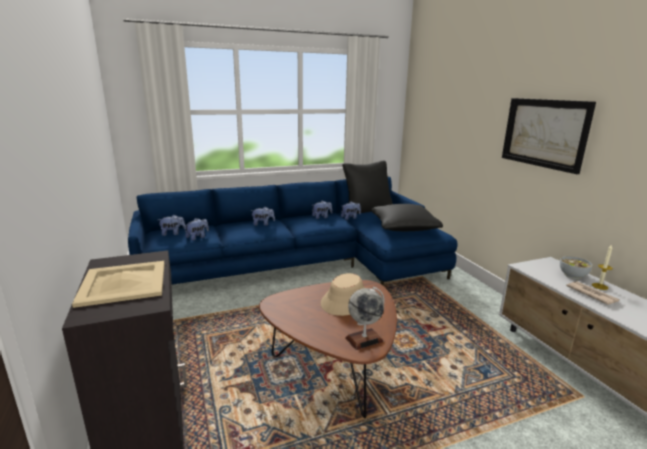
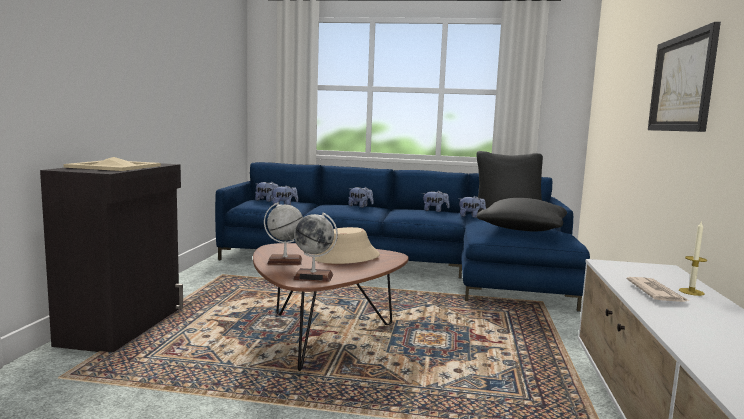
camera: 30 degrees right, 10 degrees down
bowl [560,256,593,279] -> none
none -> globe [264,202,303,265]

